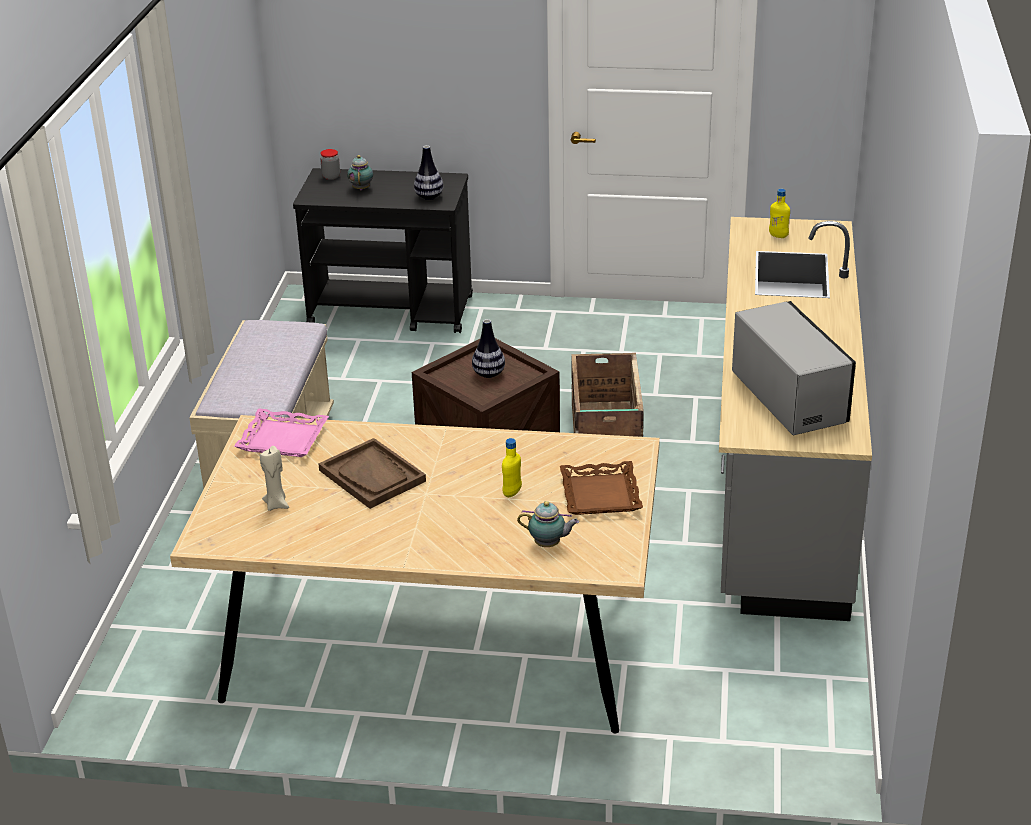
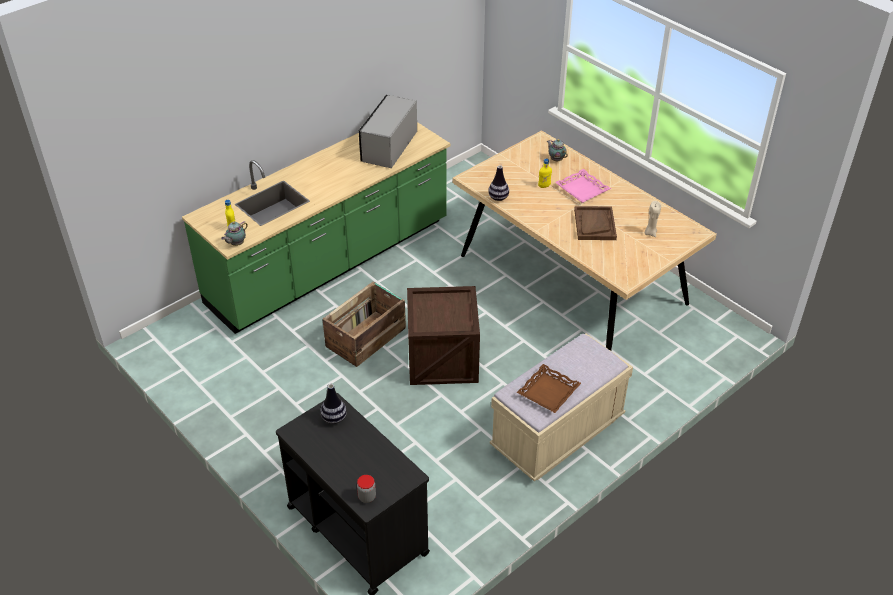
camera: 140 degrees left, 10 degrees up
pink tray [234,408,329,457] -> pink tray moved to [555,169,611,203]
teapot [347,155,373,191] -> teapot moved to [221,221,248,246]
vase [472,319,505,378] -> vase moved to [488,165,509,201]
brown tray [560,461,643,515] -> brown tray moved to [517,364,581,413]
grey counter [719,217,872,621] -> green counter [182,122,450,334]

